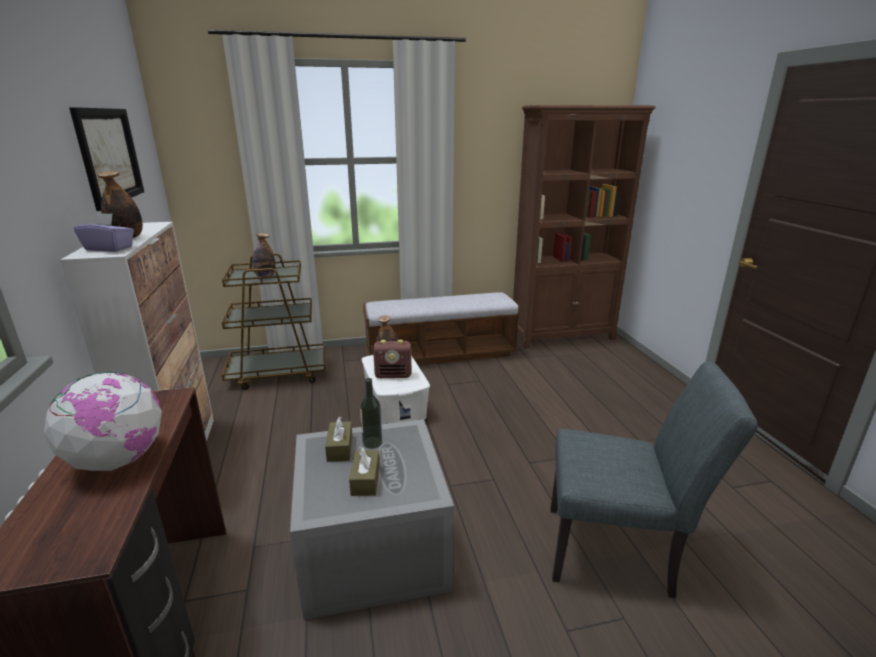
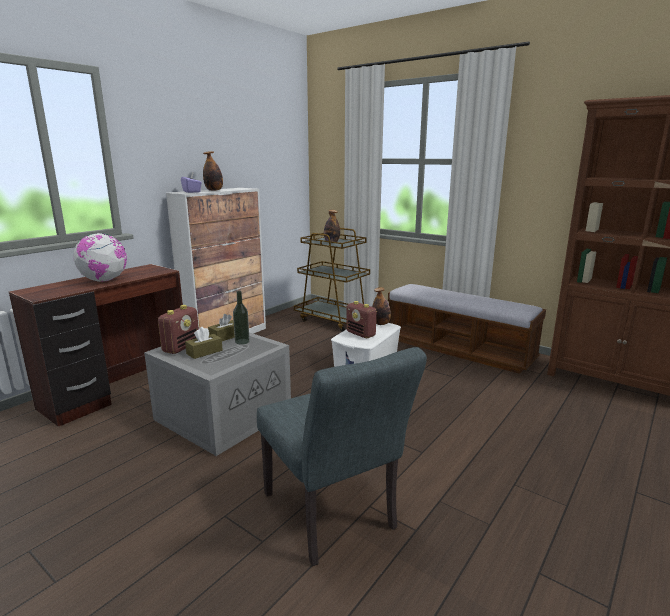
camera: 50 degrees right, 5 degrees down
picture [69,107,144,211] -> none
none -> radio [158,305,199,354]

